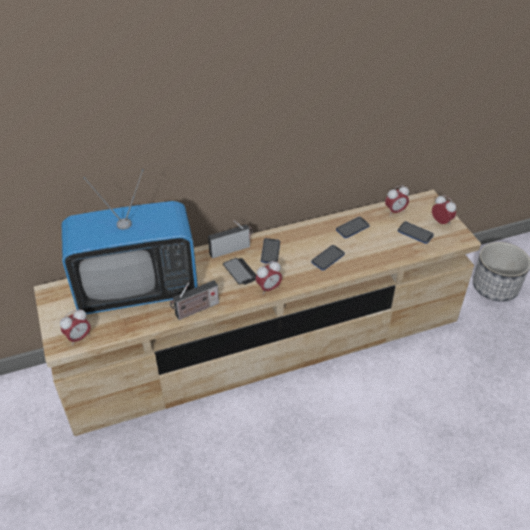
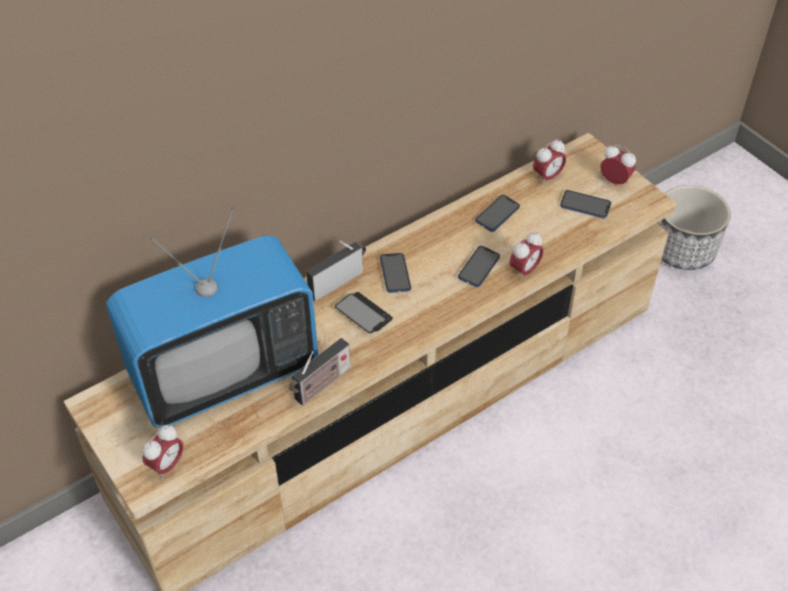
camera: 15 degrees left, 5 degrees up
alarm clock [256,261,282,295] -> alarm clock moved to [509,232,543,280]

